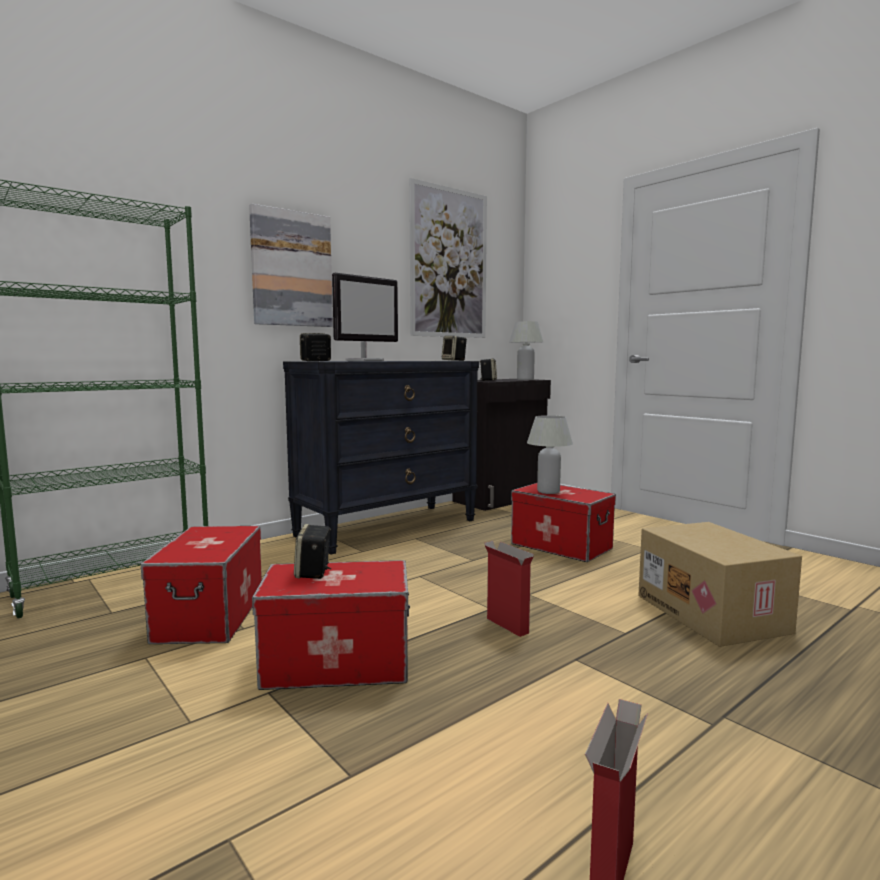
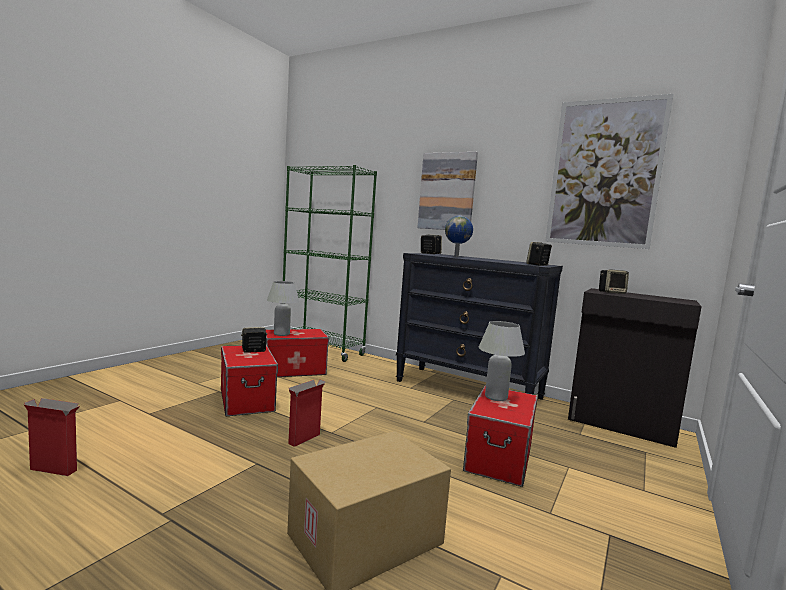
camera: 70 degrees right, 0 degrees up
monitor [332,273,398,361] -> globe [445,216,473,257]
white table lamp [509,321,543,380] -> white table lamp moved to [267,281,299,336]

